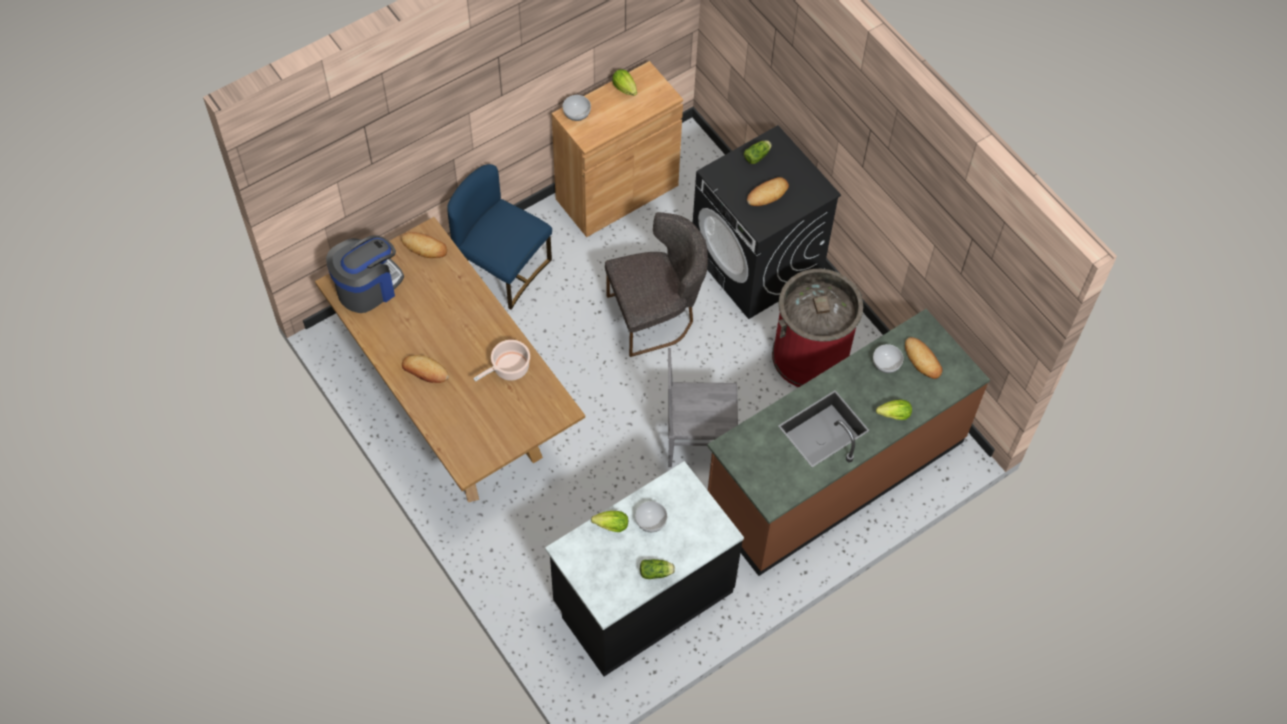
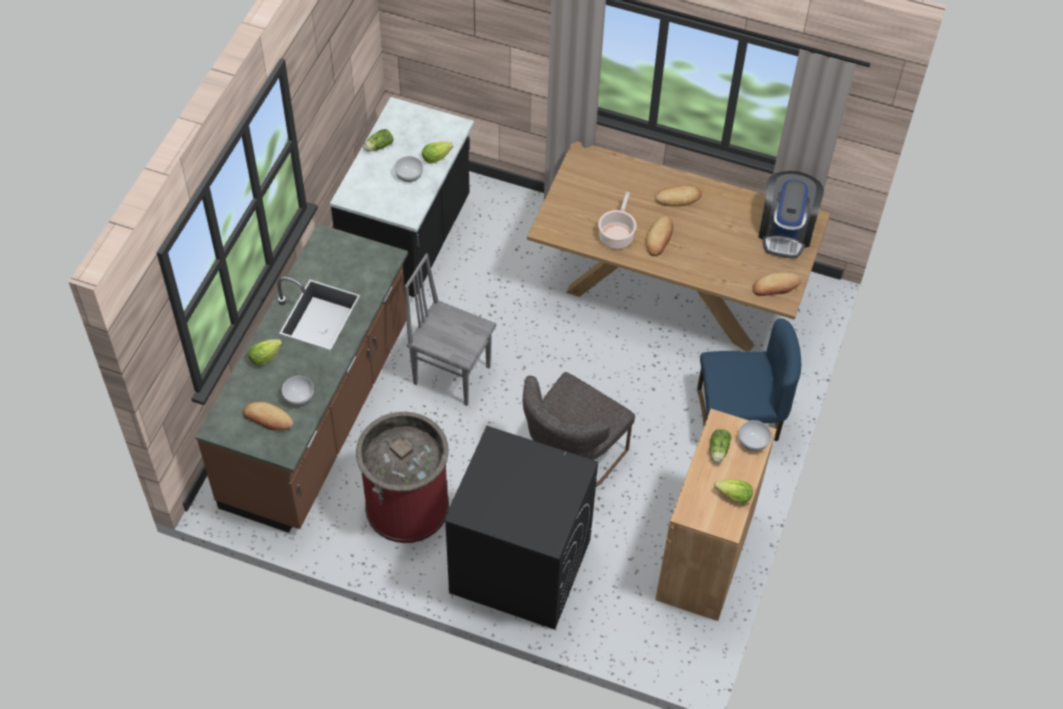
camera: 145 degrees right, 5 degrees down
grey chair [668,348,738,467] -> grey chair turned 120 degrees counterclockwise [405,253,496,406]
lettuce [744,140,772,164] -> lettuce moved to [710,429,732,463]
bread [747,177,789,206] -> bread moved to [646,216,673,256]

